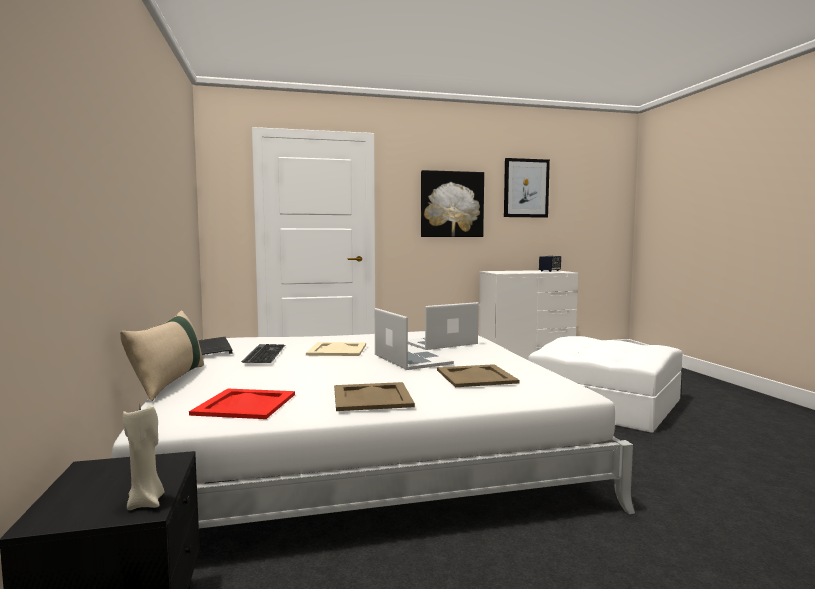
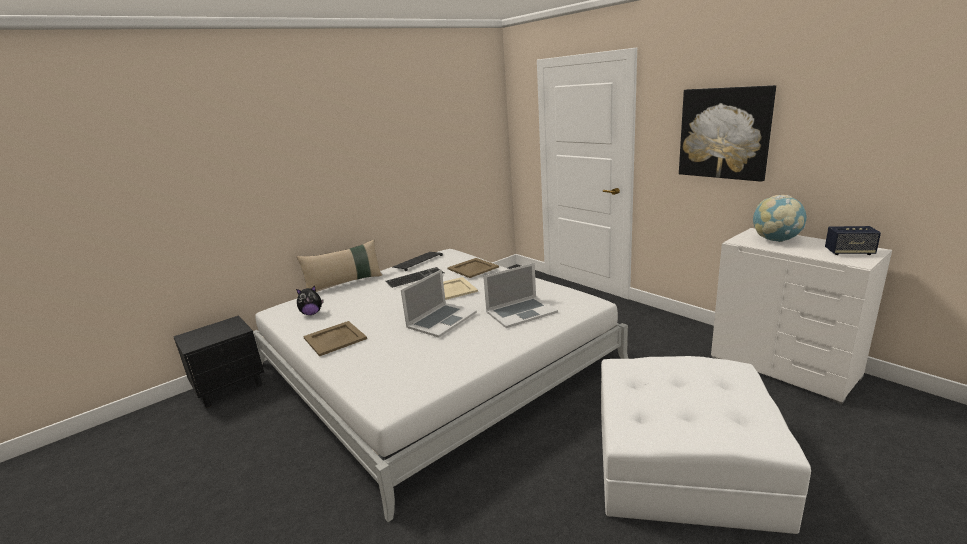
camera: 65 degrees right, 15 degrees up
beige candle [123,405,164,510] -> none
red tray [189,389,295,419] -> plush toy [296,286,324,315]
laptop [408,302,478,350] -> laptop turned 120 degrees clockwise [483,263,558,328]
beige tray [437,364,519,387] -> beige tray moved to [447,258,499,278]
picture [504,158,550,218] -> none
none -> globe [753,195,807,242]

